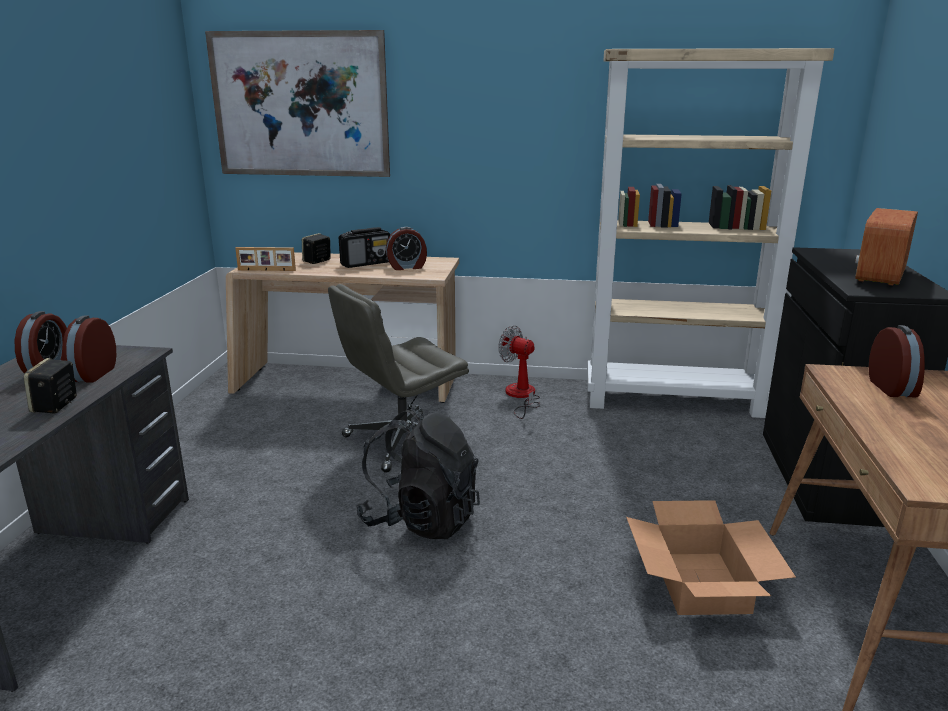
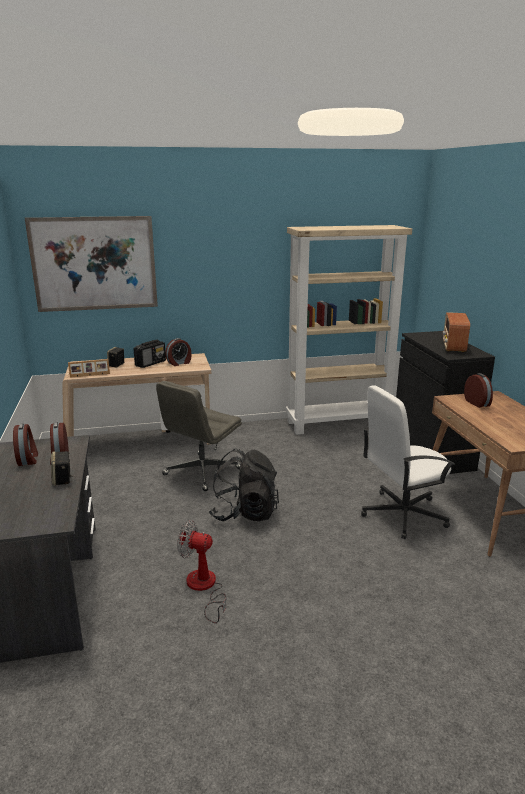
camera: 20 degrees left, 0 degrees up
fan [498,325,540,419] -> fan moved to [177,520,227,623]
cardboard box [626,500,796,615] -> white office chair [361,385,455,539]

